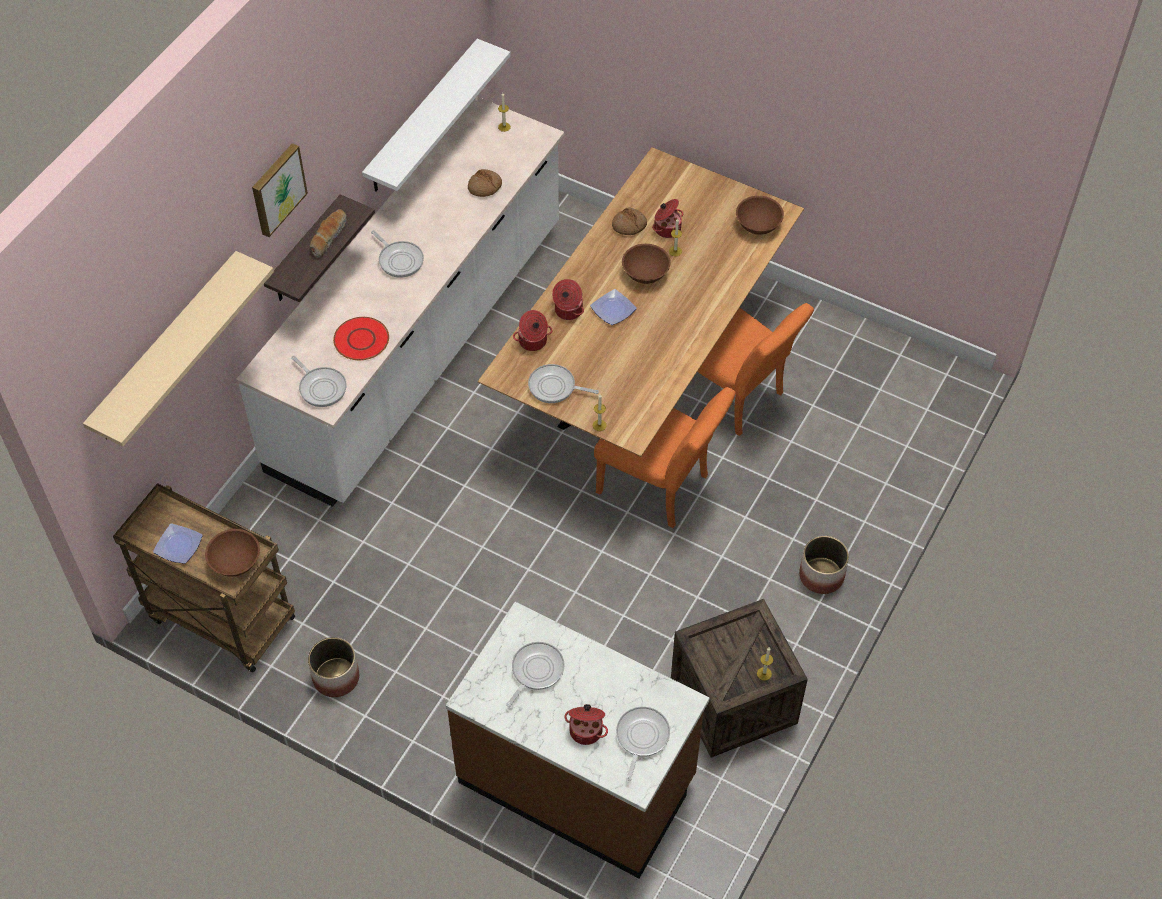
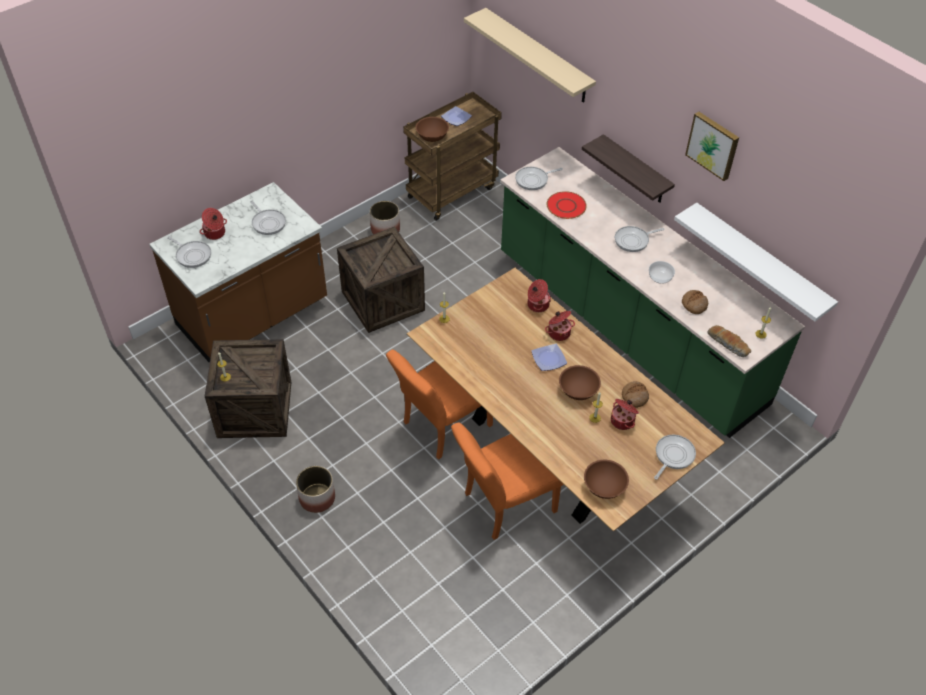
camera: 110 degrees right, 5 degrees down
white counter [236,97,564,507] -> green counter [500,147,805,438]
picture [252,143,308,237] -> picture moved to [685,112,739,181]
bread [309,209,347,258] -> bread moved to [708,325,751,357]
frying pan [528,364,599,403] -> frying pan moved to [654,435,696,480]
none -> crate [337,227,425,333]
none -> bowl [649,261,675,284]

